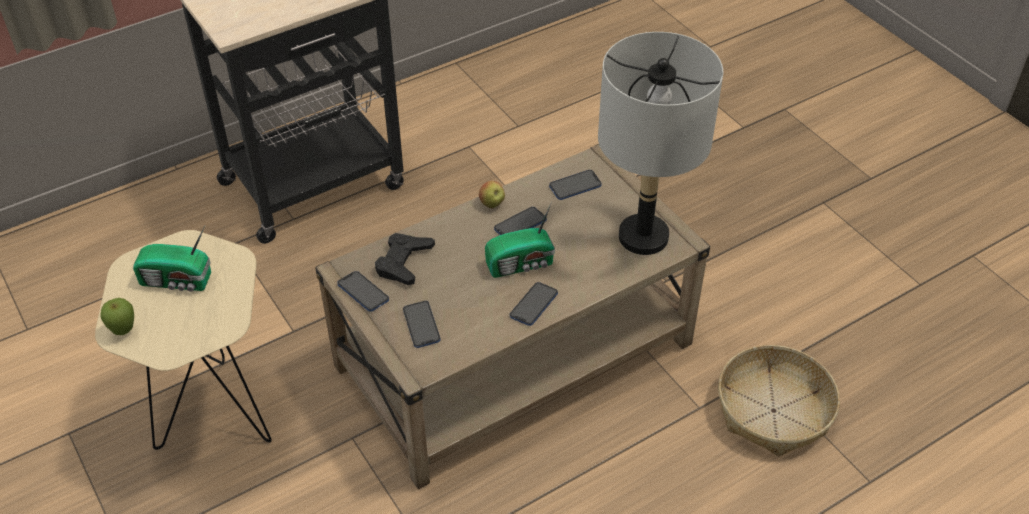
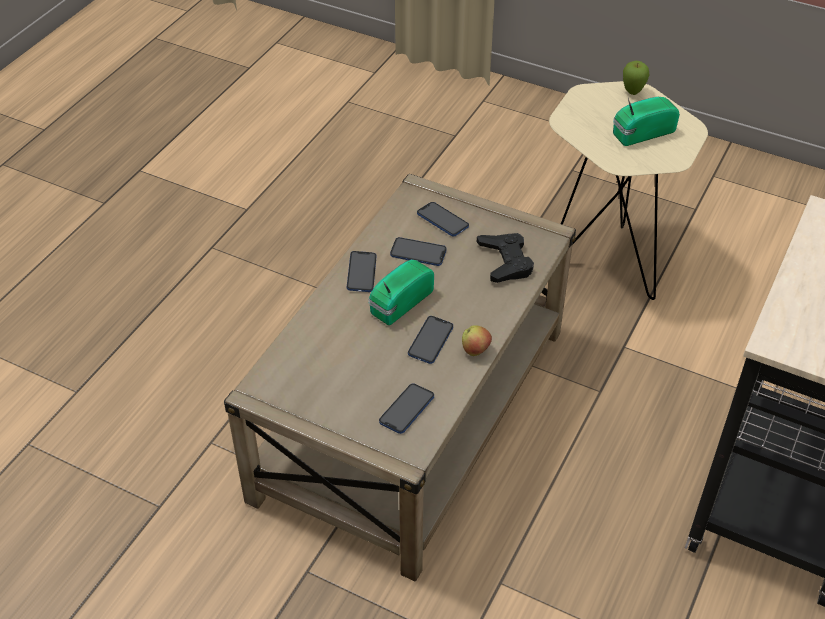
camera: 150 degrees right, 0 degrees up
phone [337,271,389,312] -> phone moved to [390,237,447,266]
grey table lamp [598,32,723,255] -> none
basket [718,345,840,456] -> none

